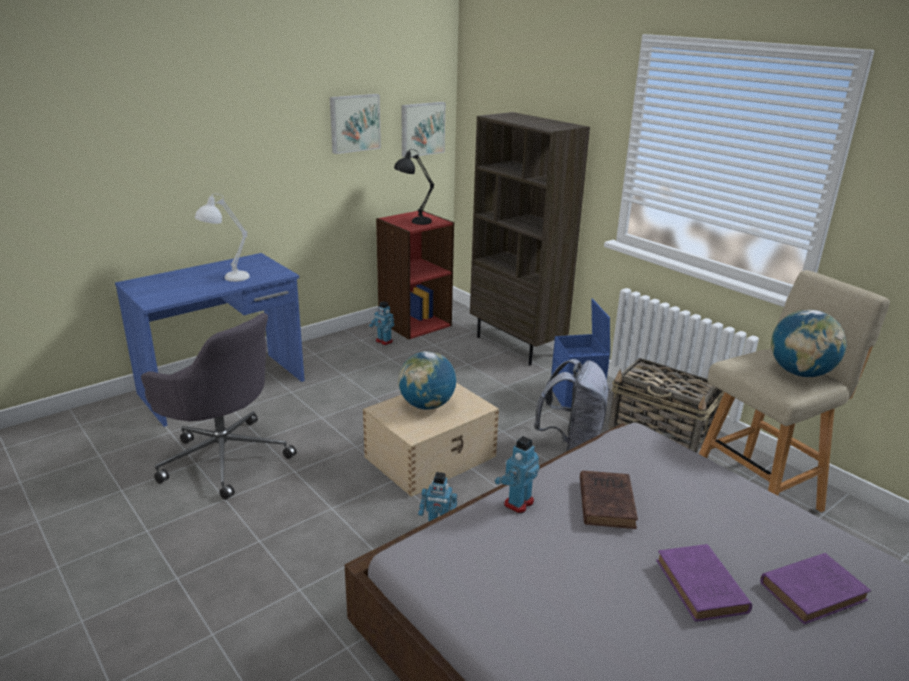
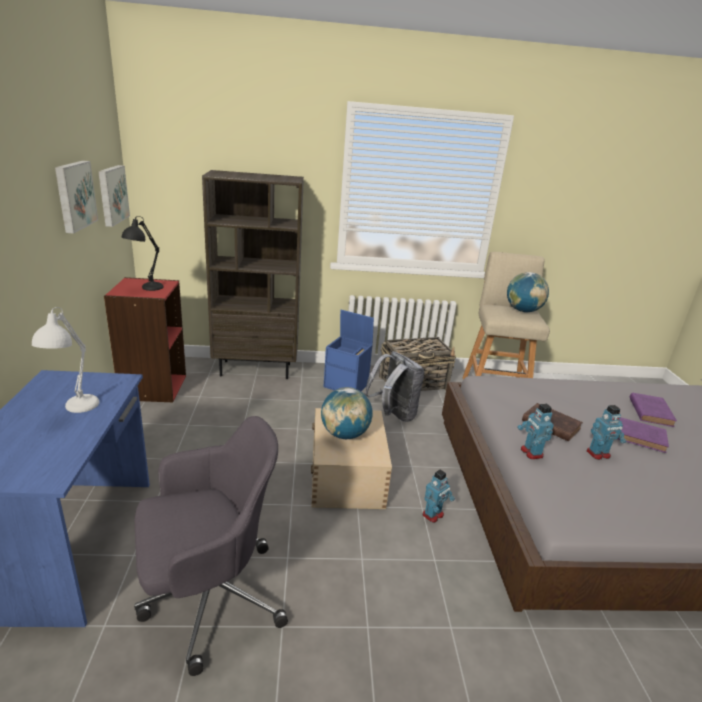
camera: 55 degrees left, 0 degrees up
toy robot [369,301,394,345] -> toy robot moved to [587,405,626,460]

